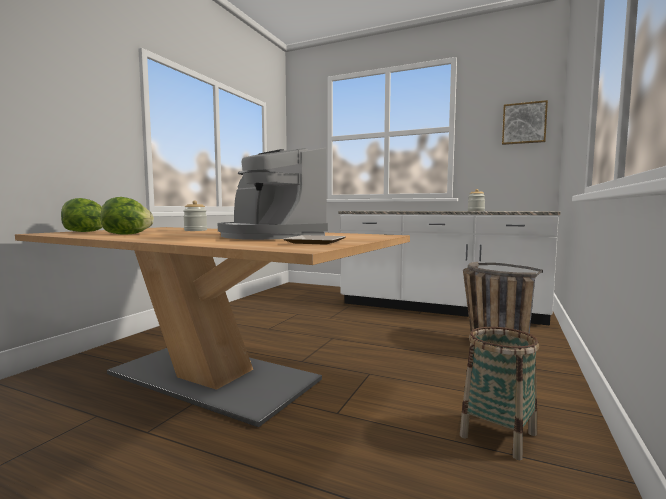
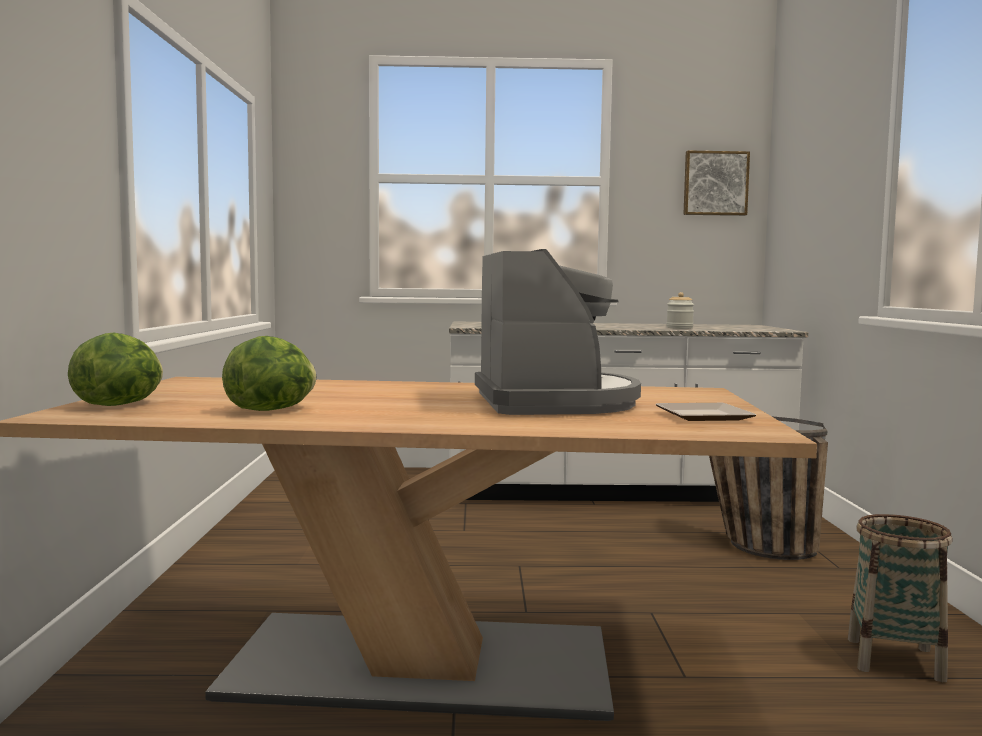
camera: 25 degrees left, 0 degrees up
jar [183,200,207,231] -> none
coffee machine [218,148,328,240] -> coffee machine turned 120 degrees counterclockwise [475,249,641,415]

